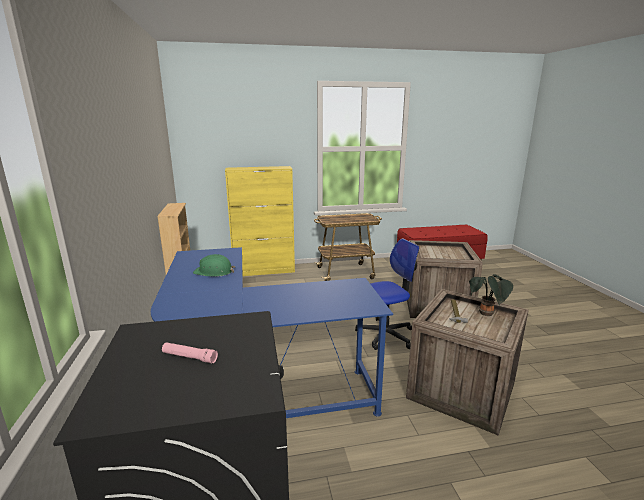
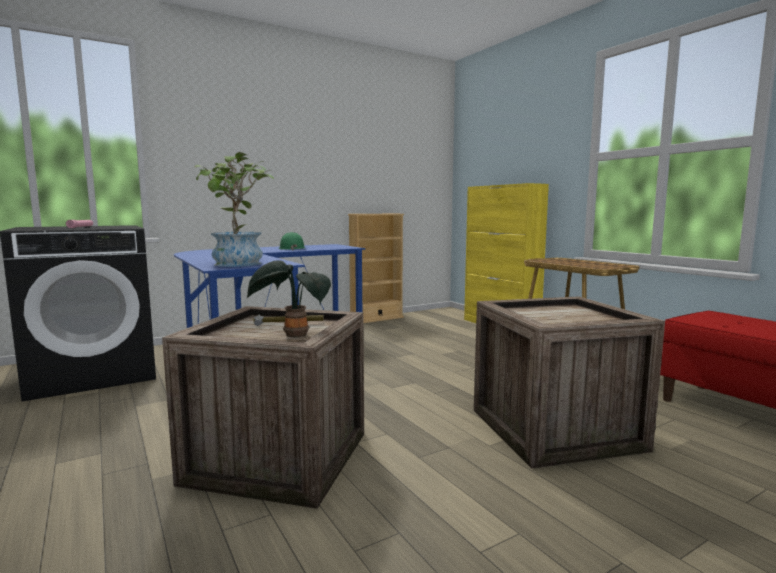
camera: 70 degrees right, 10 degrees down
office chair [355,239,419,350] -> none
none -> potted plant [195,152,274,267]

